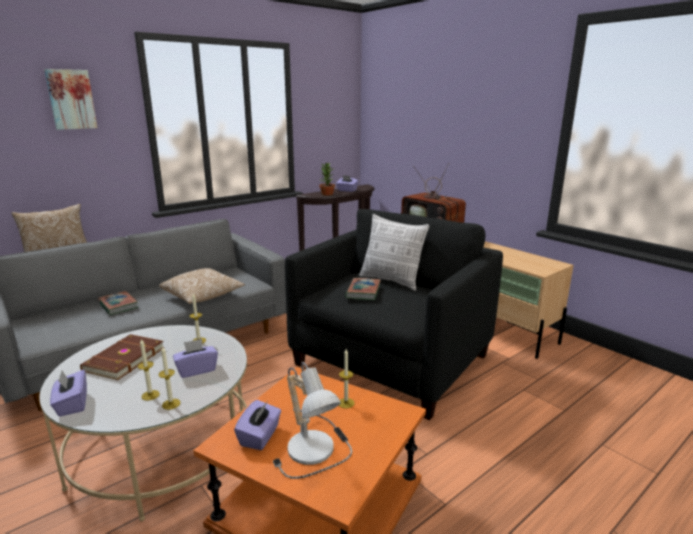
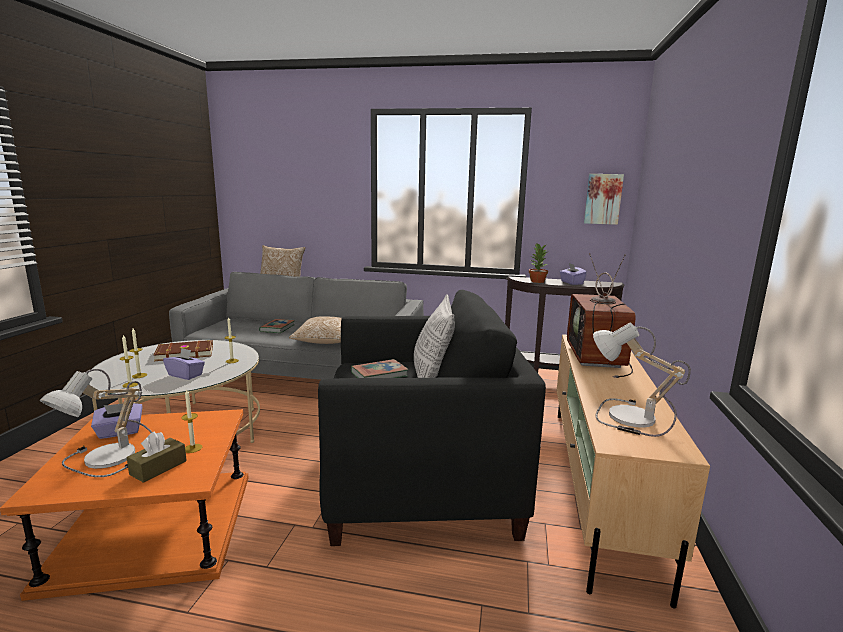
camera: 50 degrees right, 5 degrees down
picture [44,69,98,130] -> picture moved to [584,174,624,225]
purple tissue box [50,370,87,416] -> none
none -> brown tissue box [127,431,187,483]
none -> table lamp [593,323,691,437]

